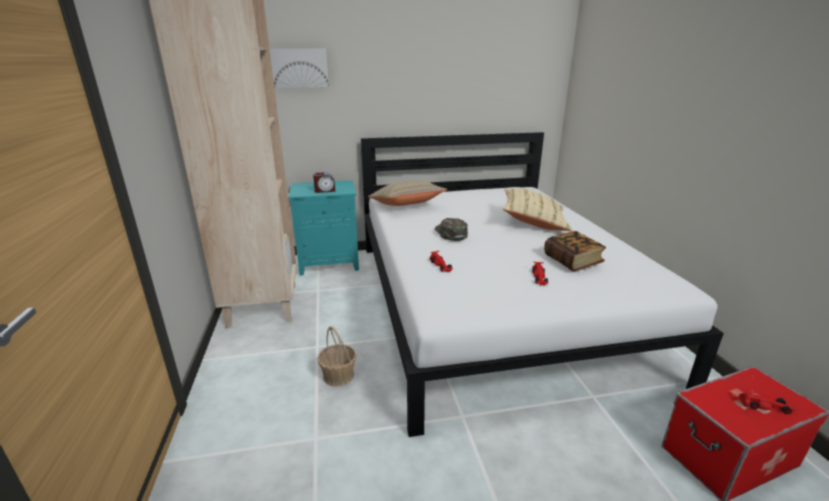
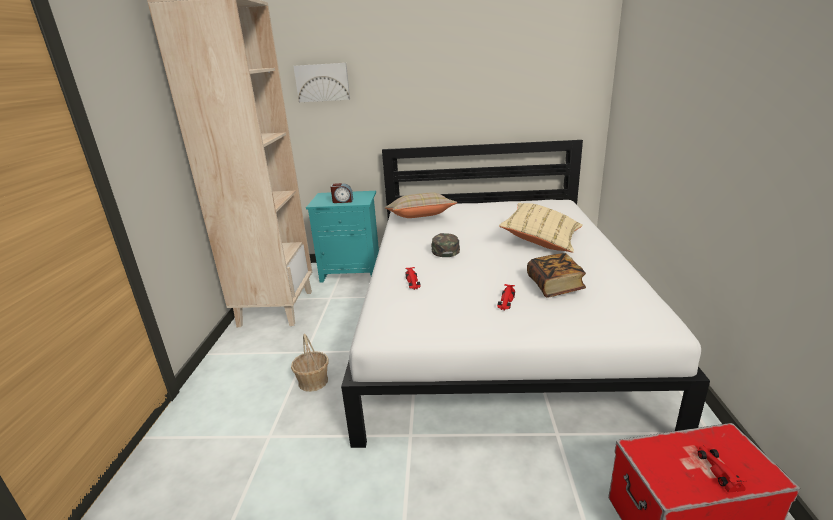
camera: 15 degrees right, 0 degrees up
red toy car [738,389,795,414] -> red toy car turned 120 degrees counterclockwise [697,445,747,493]

